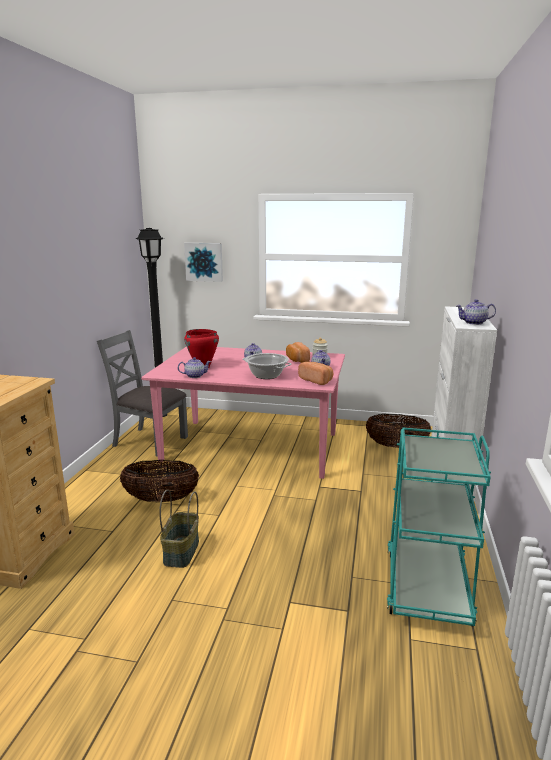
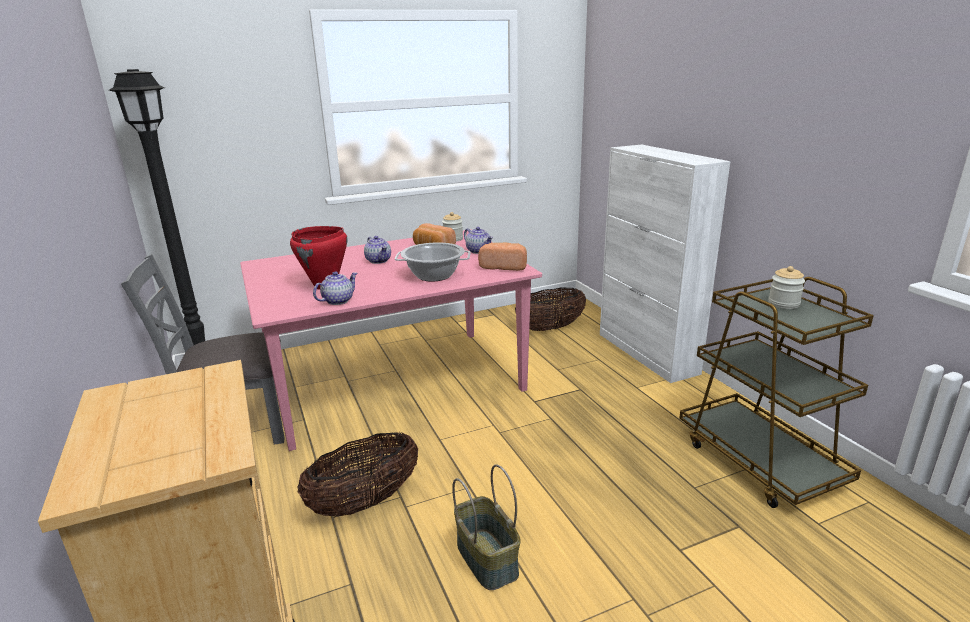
camera: 35 degrees left, 5 degrees up
picture [184,243,223,282] -> none
turquoise cart [387,427,491,626] -> brown cart [679,277,874,508]
teapot [456,299,496,325] -> none
none -> jar [768,266,805,309]

